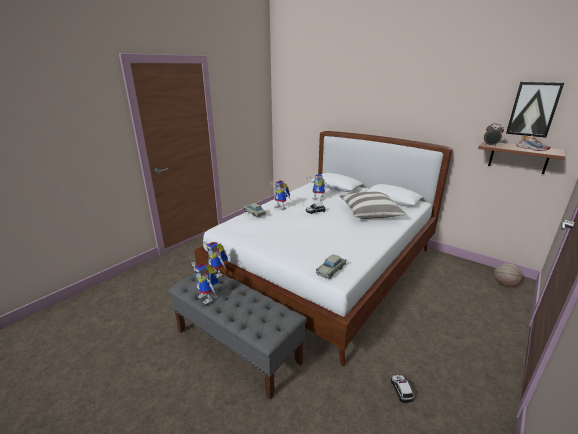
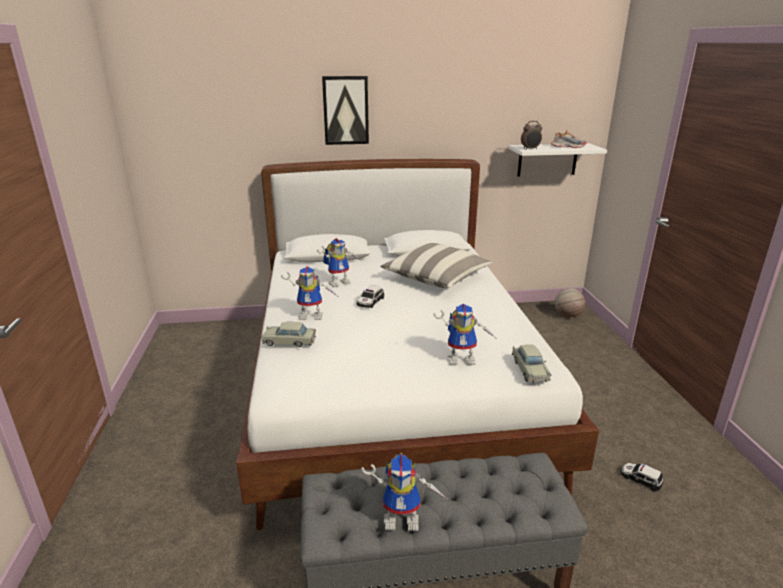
camera: 45 degrees left, 0 degrees up
toy robot [203,241,228,279] -> toy robot moved to [434,304,497,365]
brown shelf [478,141,565,174] -> white shelf [509,143,607,176]
picture [506,82,564,138] -> picture moved to [322,76,369,145]

